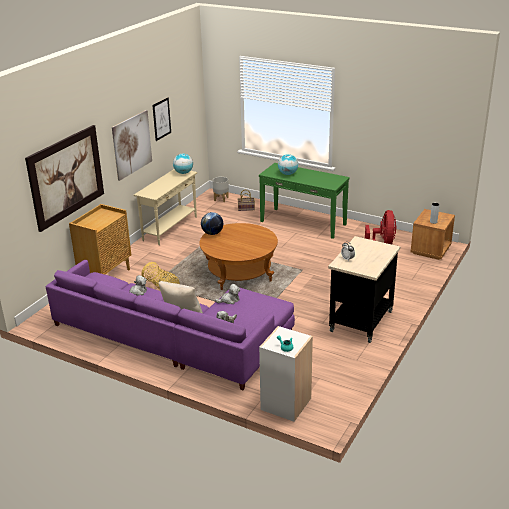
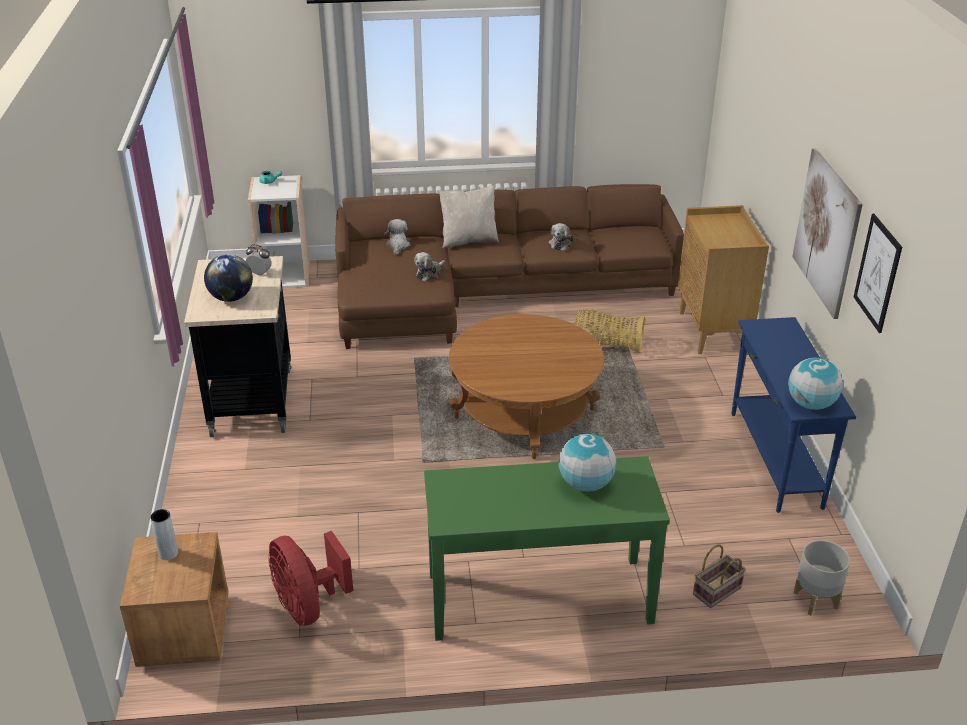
camera: 145 degrees right, 5 degrees up
picture [25,125,104,232] -> none
purple sofa [46,260,295,390] -> brown sofa [335,184,684,349]
beige console table [134,169,197,245] -> blue console table [731,317,856,513]
globe [201,212,223,235] -> globe moved to [204,254,253,302]

